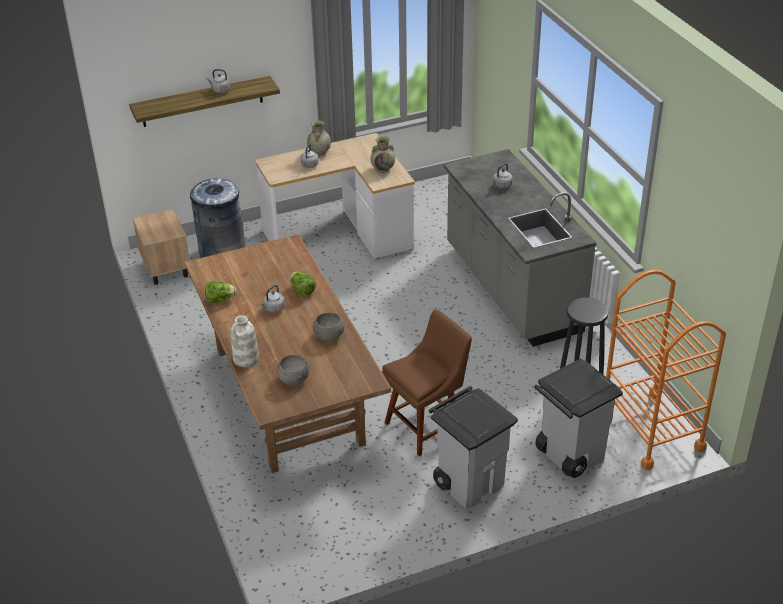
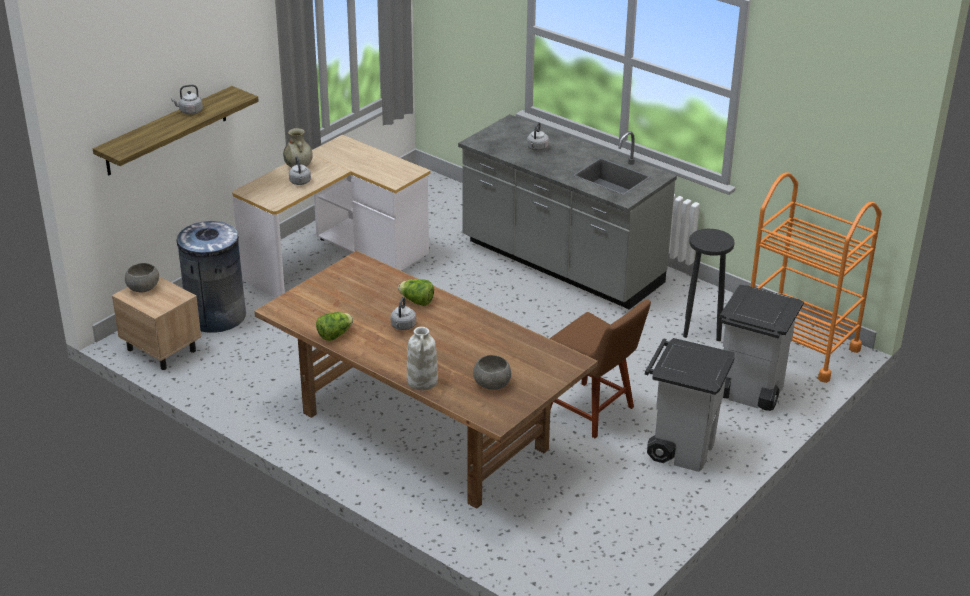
camera: 30 degrees left, 5 degrees down
grey bowl [313,313,345,341] -> grey bowl moved to [125,263,159,292]
beige vase [371,136,395,173] -> none
brown chair [382,309,472,456] -> brown chair turned 105 degrees clockwise [550,300,651,438]

